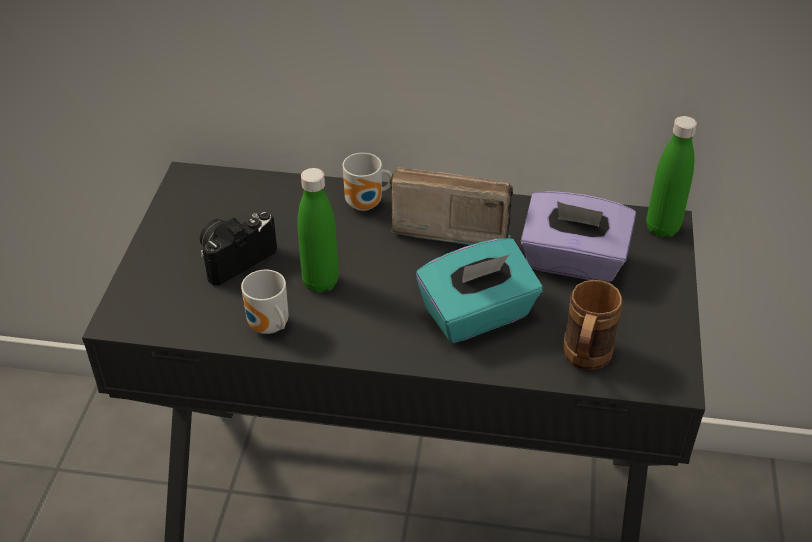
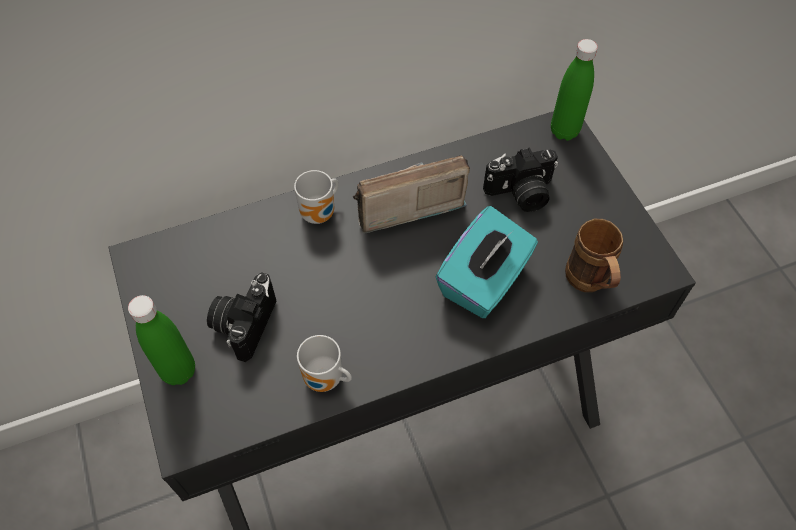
camera: 30 degrees left, 15 degrees up
green bottle [298,168,339,293] -> green bottle moved to [128,295,195,385]
purple tissue box [521,191,636,283] -> camera [483,147,558,212]

